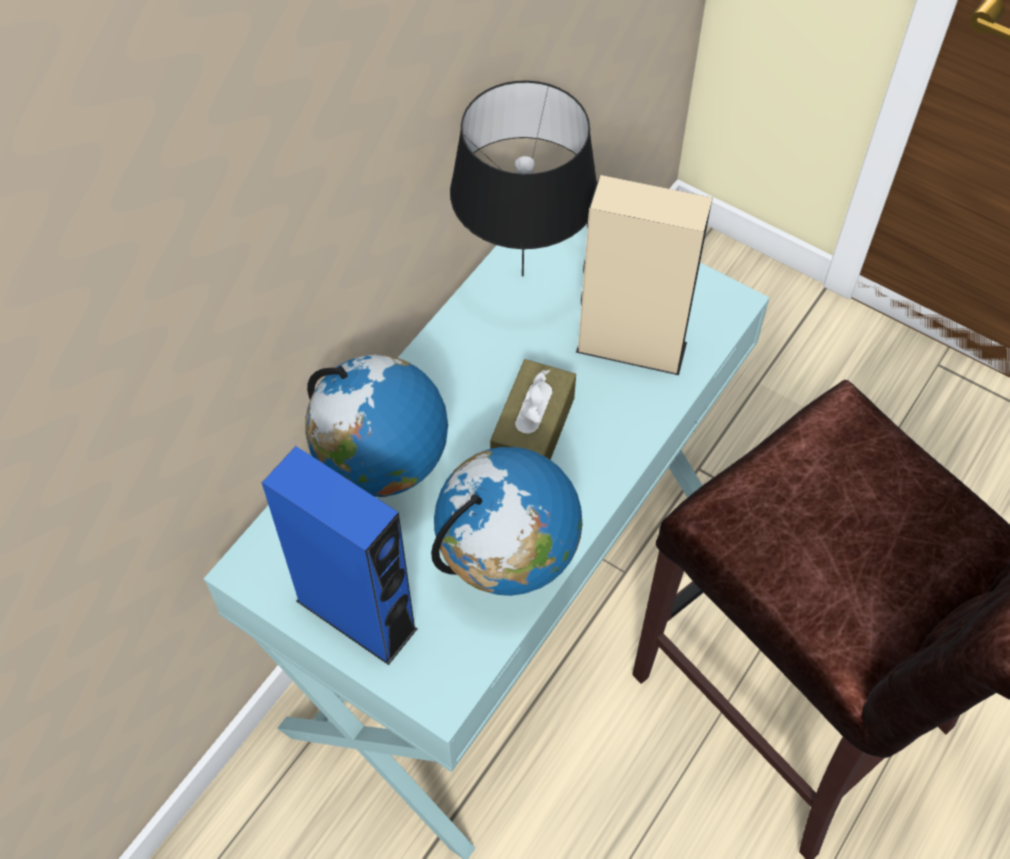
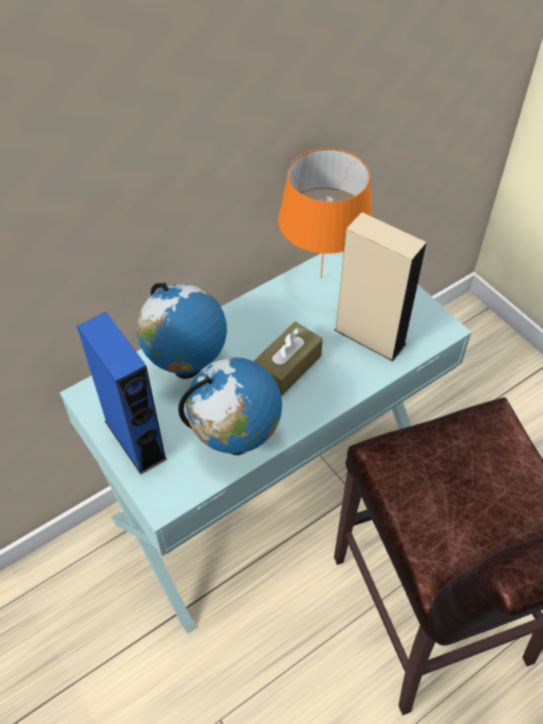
camera: 20 degrees right, 5 degrees down
black table lamp [450,80,597,277] -> orange table lamp [278,148,372,279]

